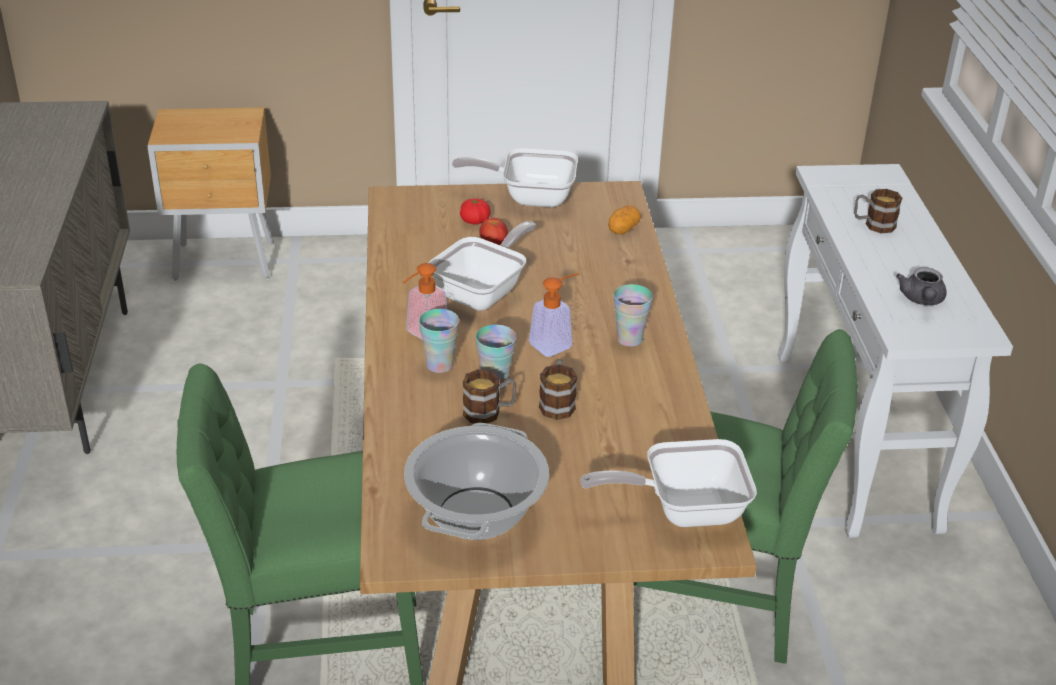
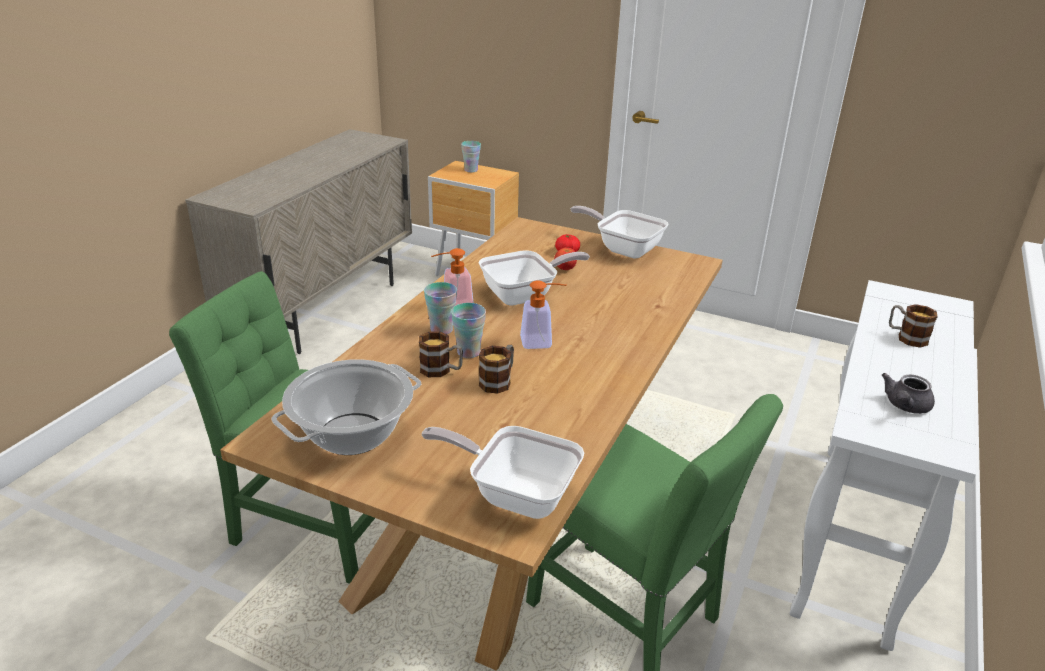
camera: 30 degrees right, 5 degrees down
potato [608,205,641,235] -> none
cup [614,284,653,347] -> cup moved to [461,141,481,172]

